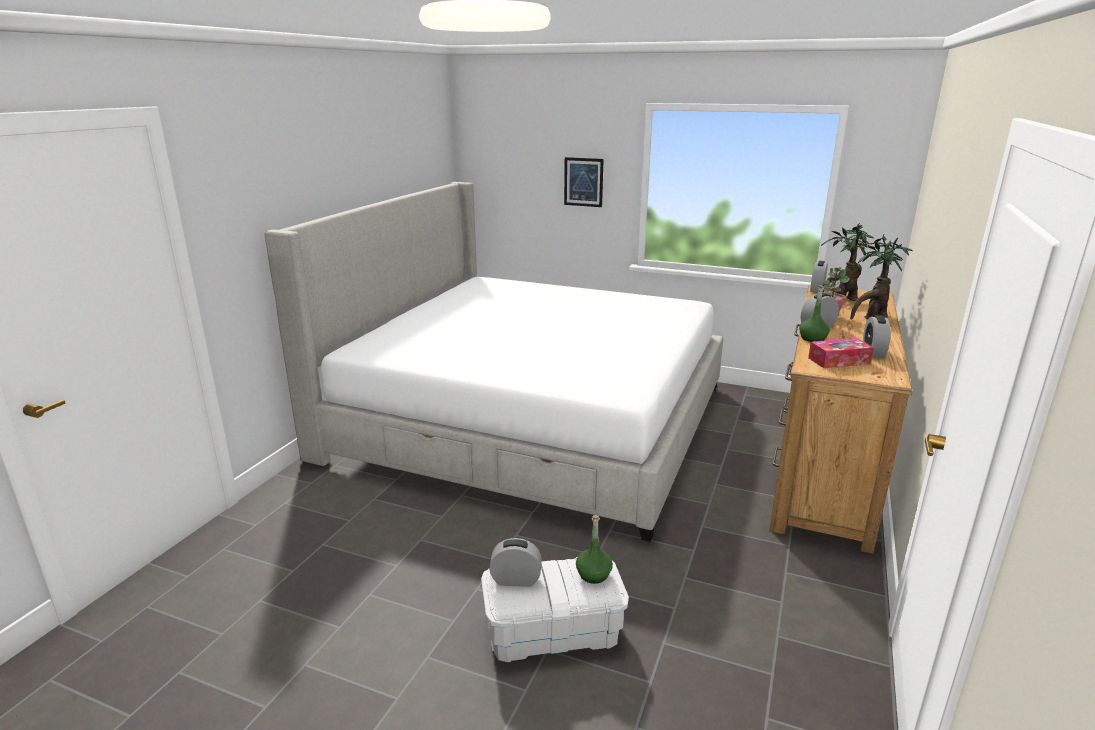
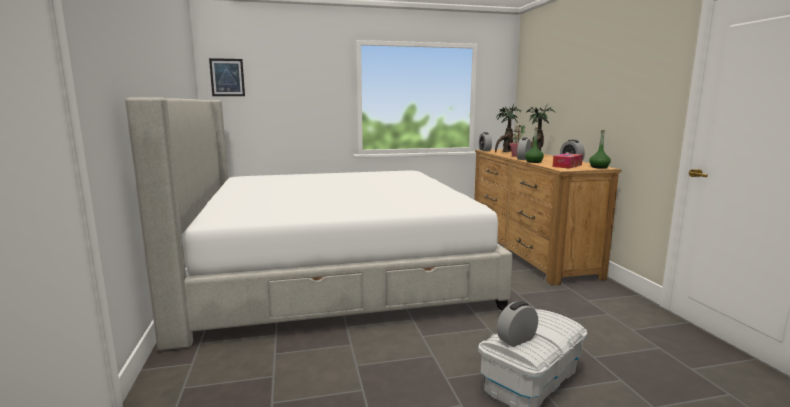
camera: 35 degrees left, 10 degrees down
picture [564,157,604,207] -> picture moved to [209,58,245,96]
green bottle [576,515,613,584] -> green bottle moved to [589,130,611,169]

